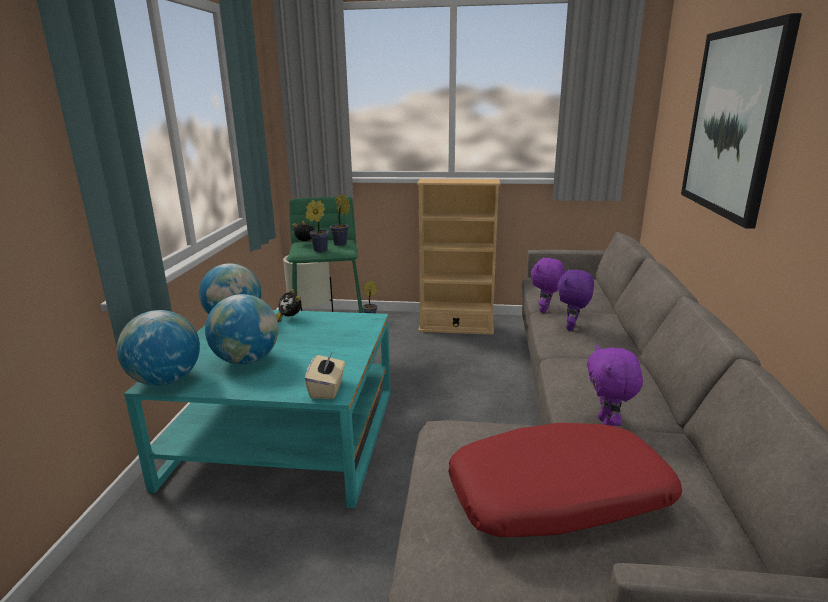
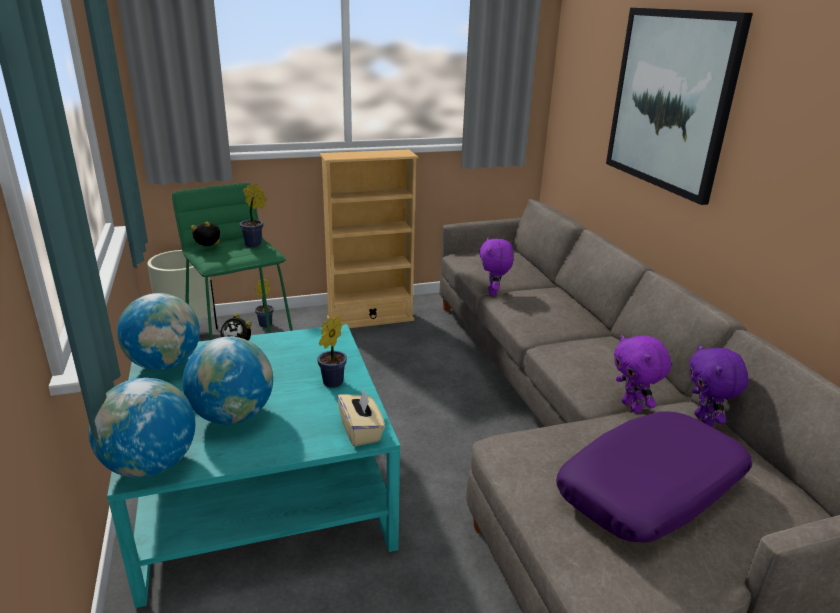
camera: 25 degrees left, 5 degrees up
potted plant [306,200,329,252] -> potted plant moved to [317,316,347,388]
red pillow [448,423,682,537] -> purple pillow [556,412,752,542]
purple plush toy [557,268,594,331] -> purple plush toy moved to [689,344,749,427]

